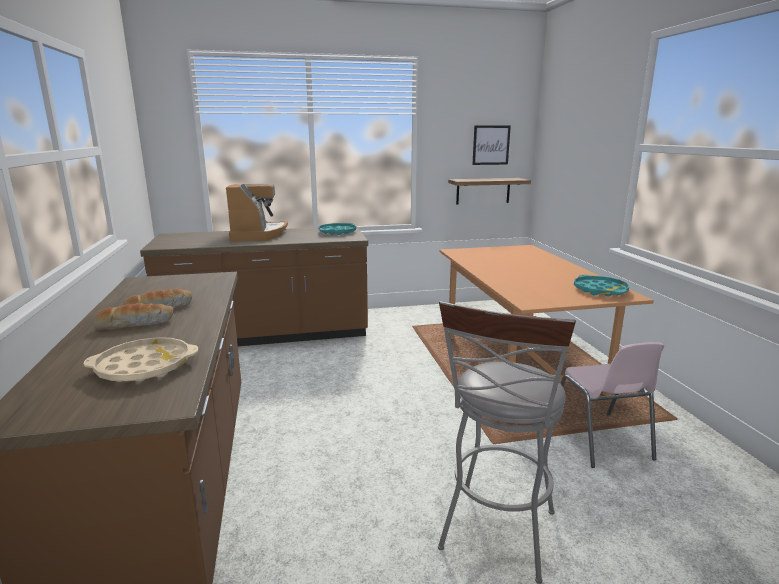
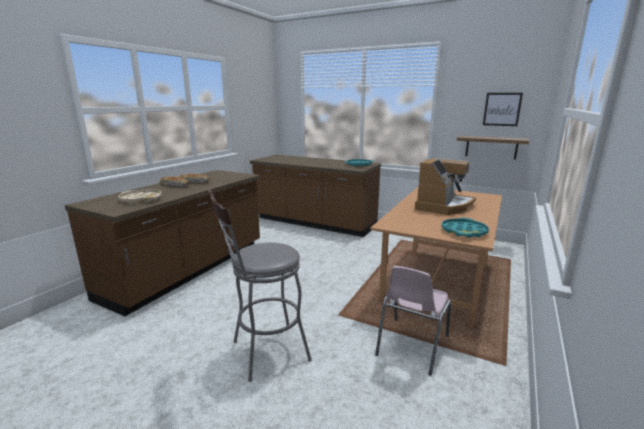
camera: 40 degrees right, 0 degrees up
coffee machine [226,184,288,242] -> coffee machine moved to [415,158,476,215]

